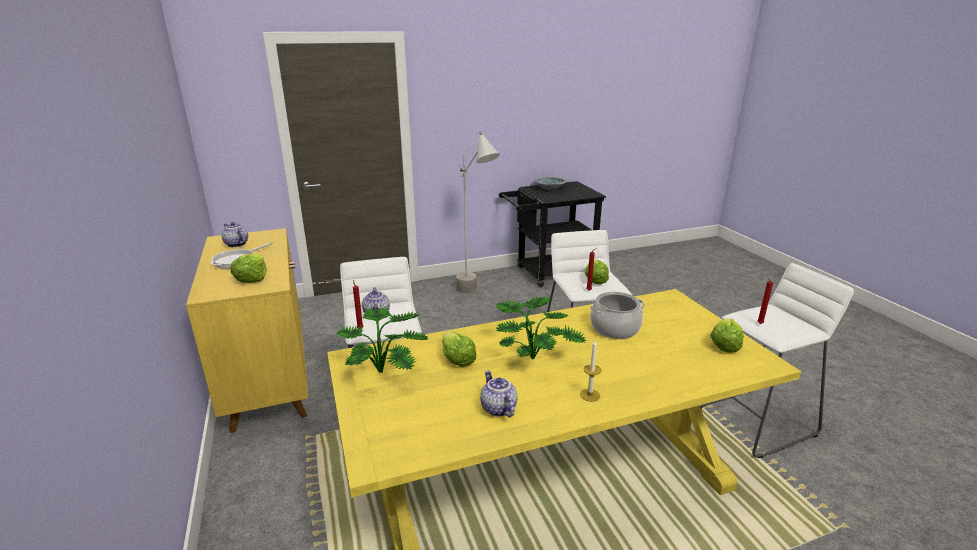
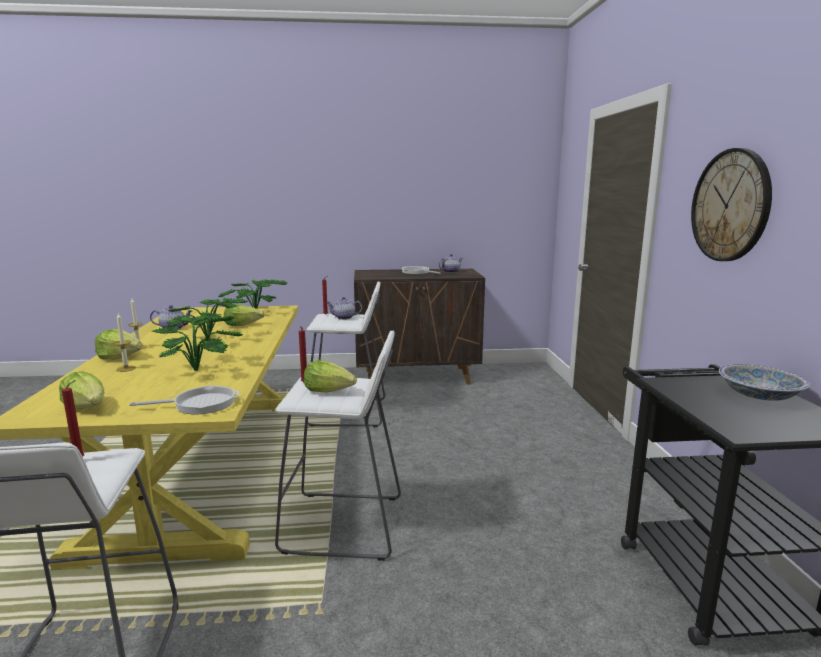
camera: 105 degrees right, 10 degrees down
yellow cabinet [186,228,309,433] -> brown cabinet [354,269,485,385]
lettuce [231,253,267,283] -> lettuce moved to [95,329,143,359]
grey floor lamp [456,132,500,293] -> none
cooking pot [590,292,645,339] -> potted plant [152,315,242,371]
none -> candle [114,313,136,372]
none -> frying pan [130,385,239,414]
none -> wall clock [691,148,772,261]

